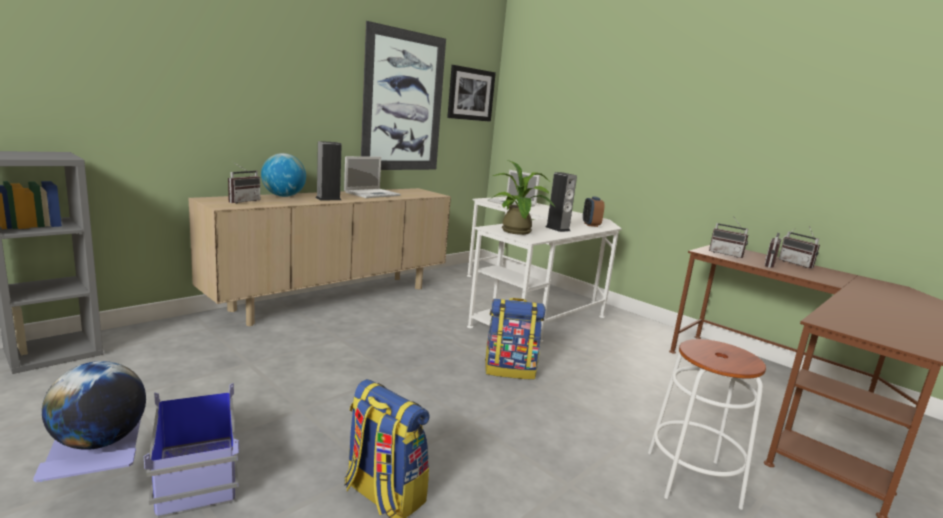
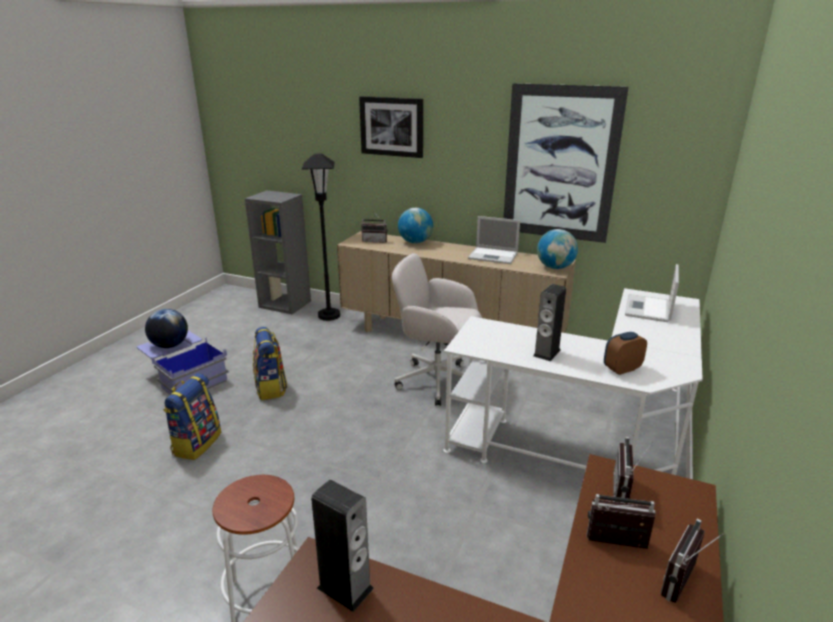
camera: 70 degrees right, 10 degrees up
speaker [315,141,342,201] -> speaker moved to [311,480,374,612]
picture [447,65,496,122] -> picture moved to [359,96,423,158]
backpack [485,298,545,379] -> backpack moved to [253,327,287,400]
potted plant [489,160,556,235] -> none
none -> black floor lamp [302,154,340,321]
none -> white office chair [392,253,482,406]
none -> globe [537,229,578,269]

